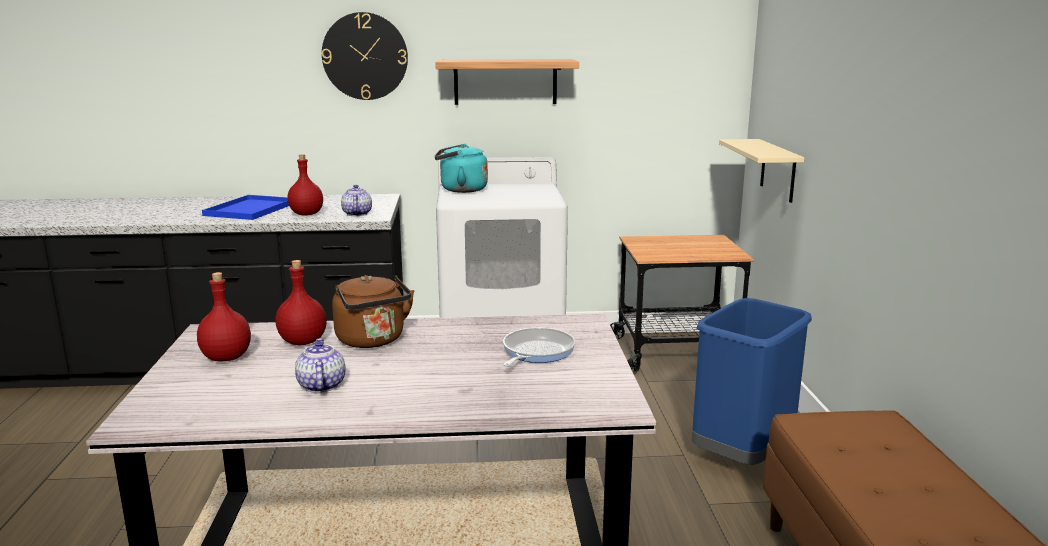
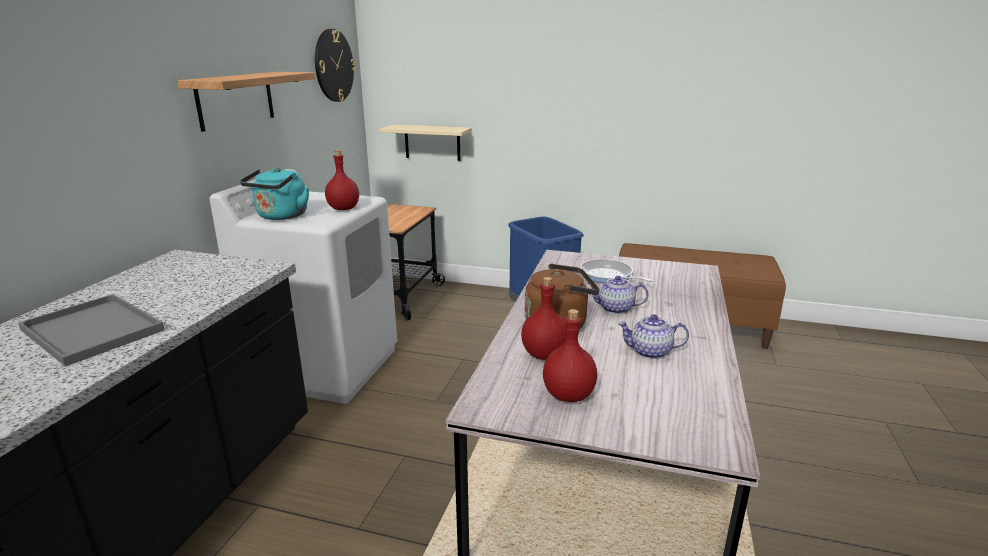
camera: 70 degrees left, 5 degrees up
blue tray [202,195,289,220] -> grey tray [18,294,165,367]
red bottle [287,155,323,215] -> red bottle moved to [325,150,359,210]
wall clock [322,12,408,100] -> wall clock moved to [315,29,356,102]
teapot [341,185,372,216] -> teapot moved to [587,276,648,314]

